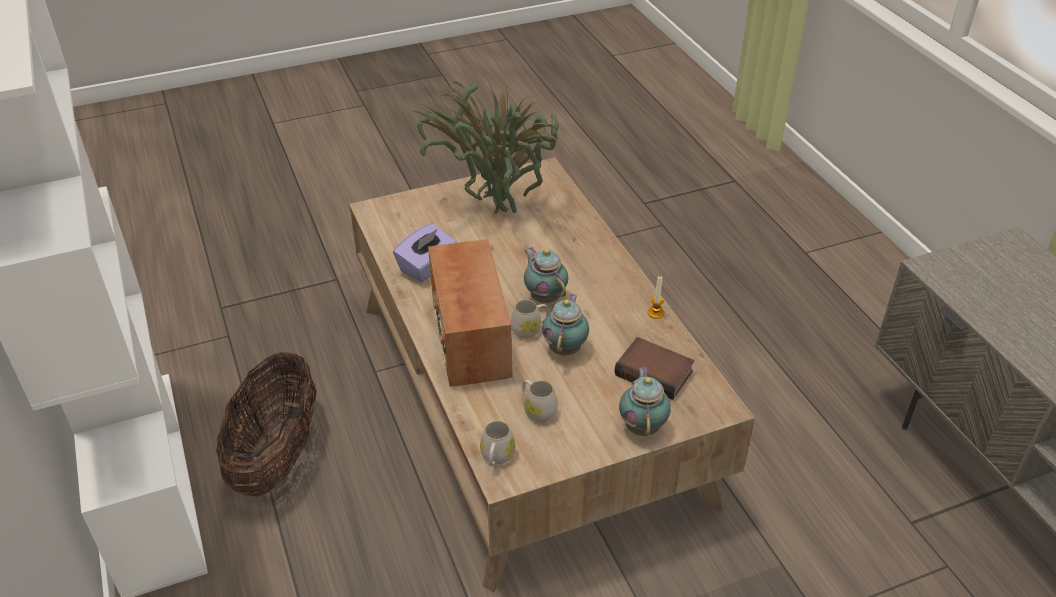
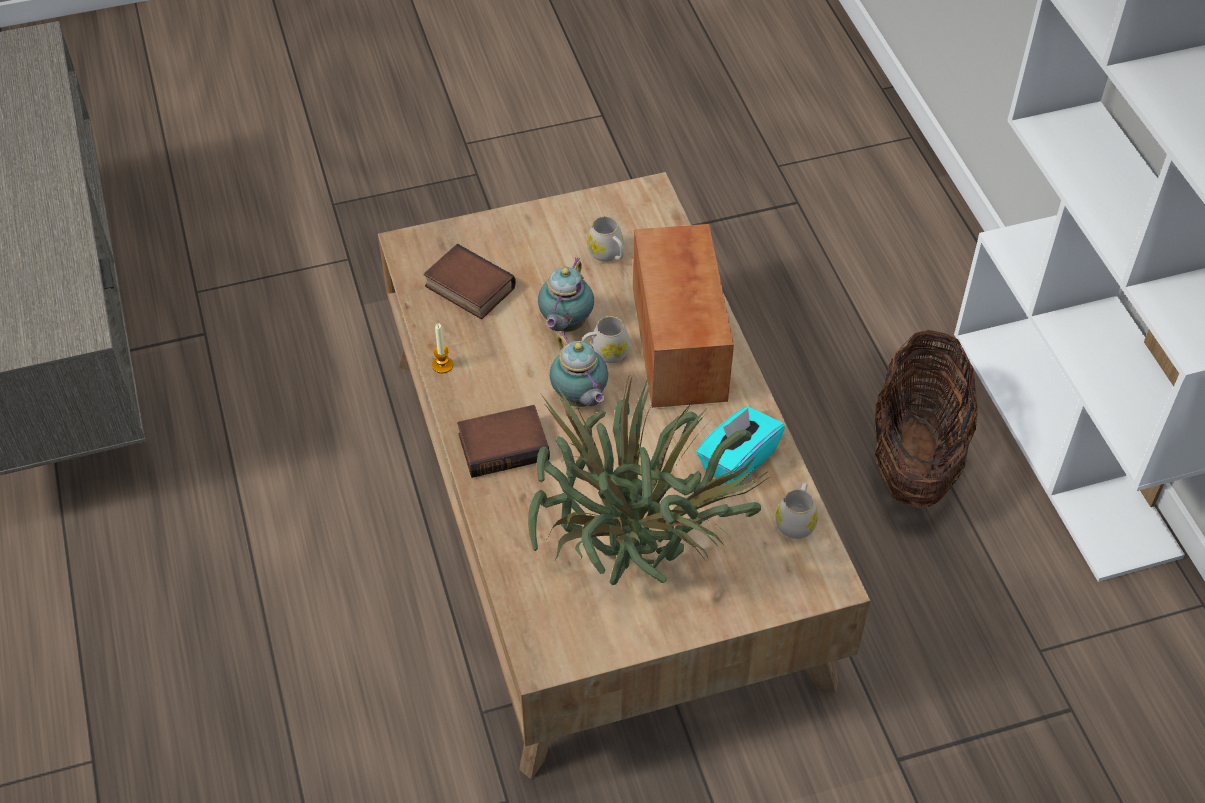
camera: 175 degrees left, 10 degrees up
purple tissue box [393,223,457,282] -> turquoise tissue box [696,406,785,487]
white mug [480,421,515,466] -> white mug moved to [775,482,818,539]
teapot [619,367,671,436] -> none
none -> book [457,405,550,478]

